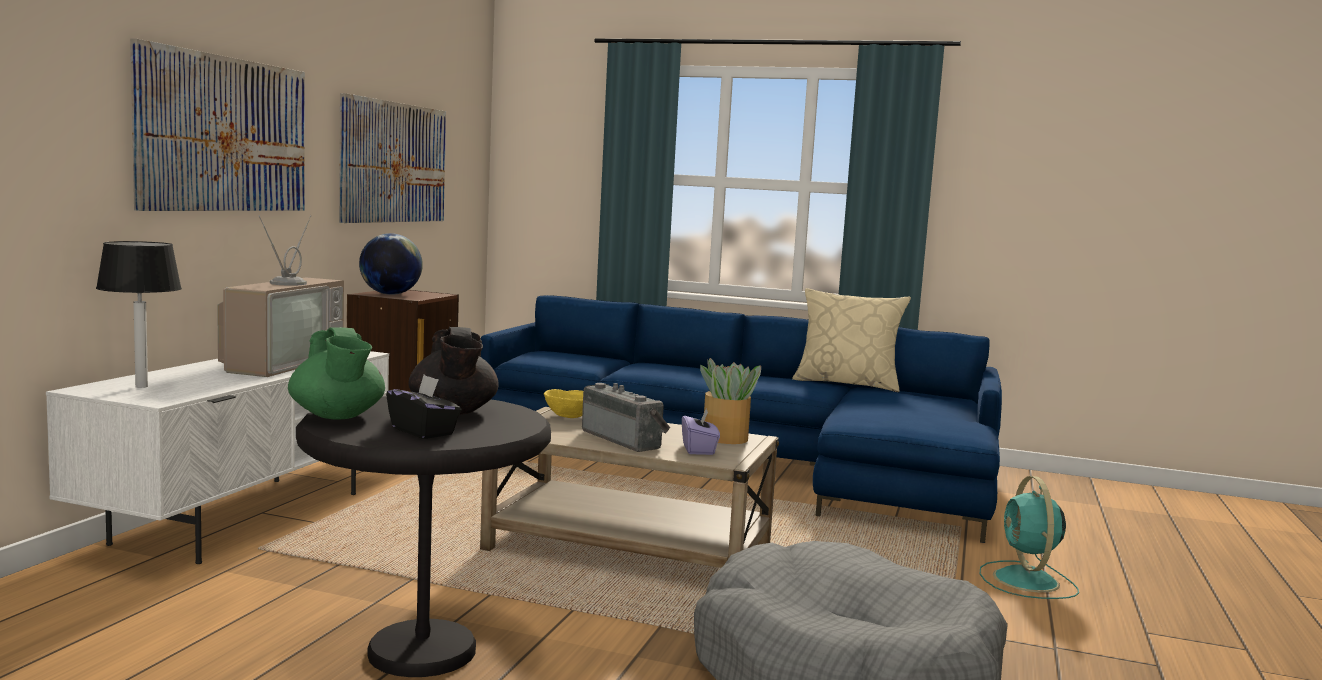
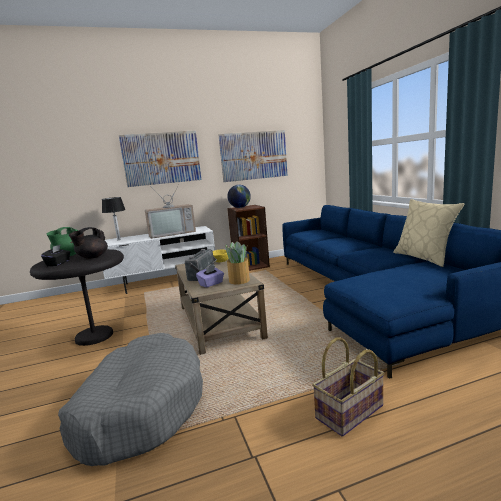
camera: 55 degrees right, 5 degrees up
turquoise fan [980,476,1079,599] -> basket [312,337,385,437]

